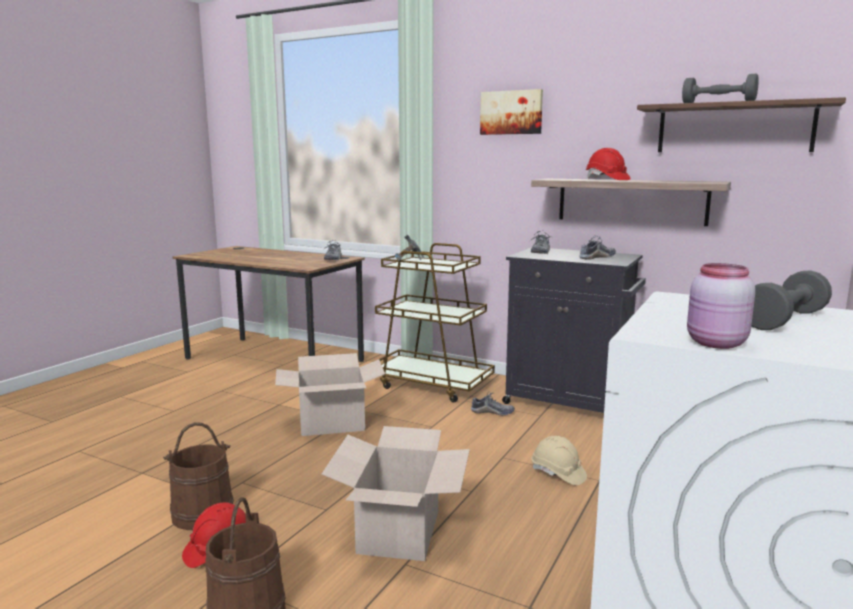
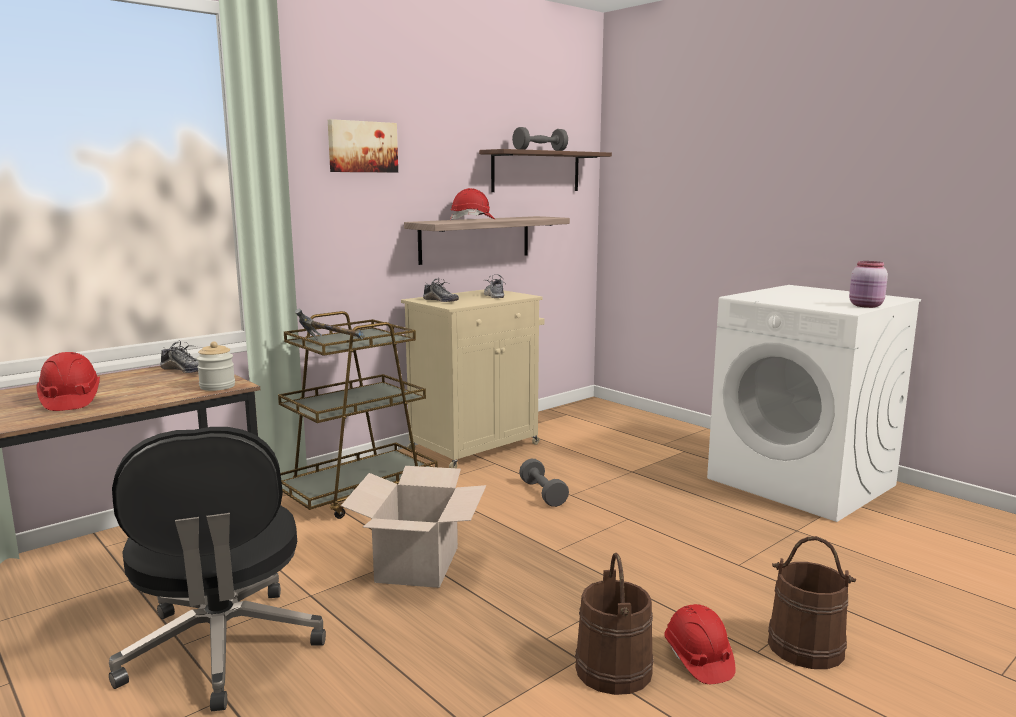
camera: 70 degrees left, 0 degrees up
cardboard box [322,426,470,561] -> none
shoe [471,392,515,415] -> none
black cabinet [502,247,646,413] -> beige cabinet [401,289,545,468]
beige hard hat [532,436,587,485] -> none
grey dumbbell [751,270,832,330] -> grey dumbbell moved to [519,459,569,507]
none -> red hard hat [37,352,100,411]
none -> black office chair [109,427,326,711]
none -> jar [196,342,235,391]

